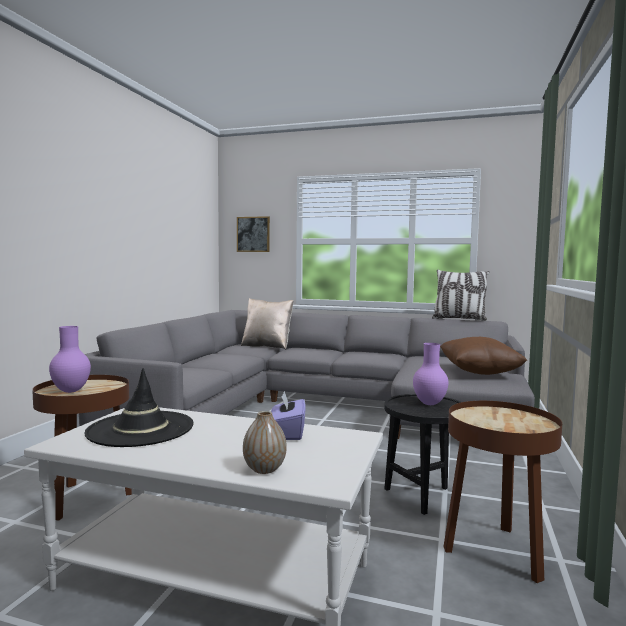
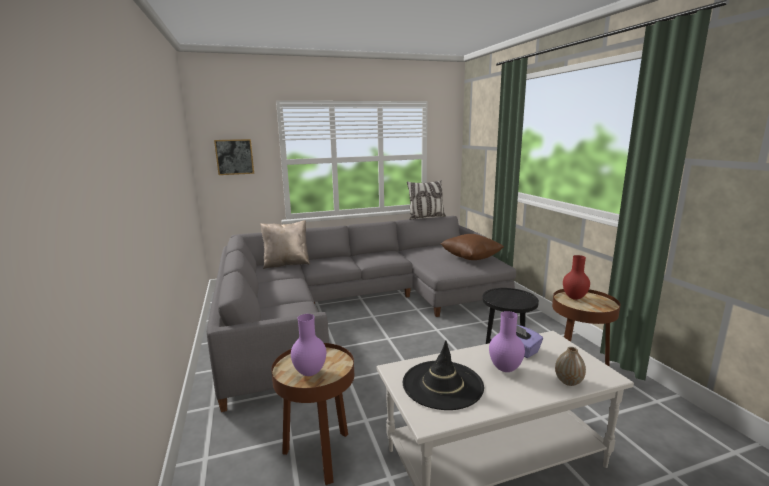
camera: 35 degrees left, 10 degrees up
purple vase [413,343,449,405] -> purple vase moved to [489,311,525,372]
none -> red vase [563,255,590,300]

